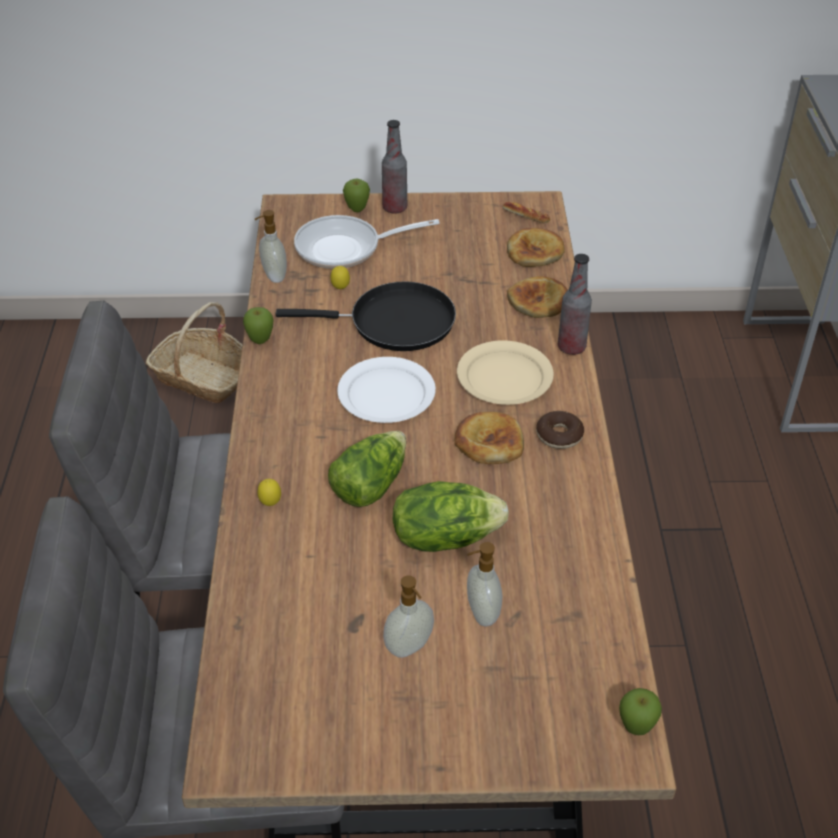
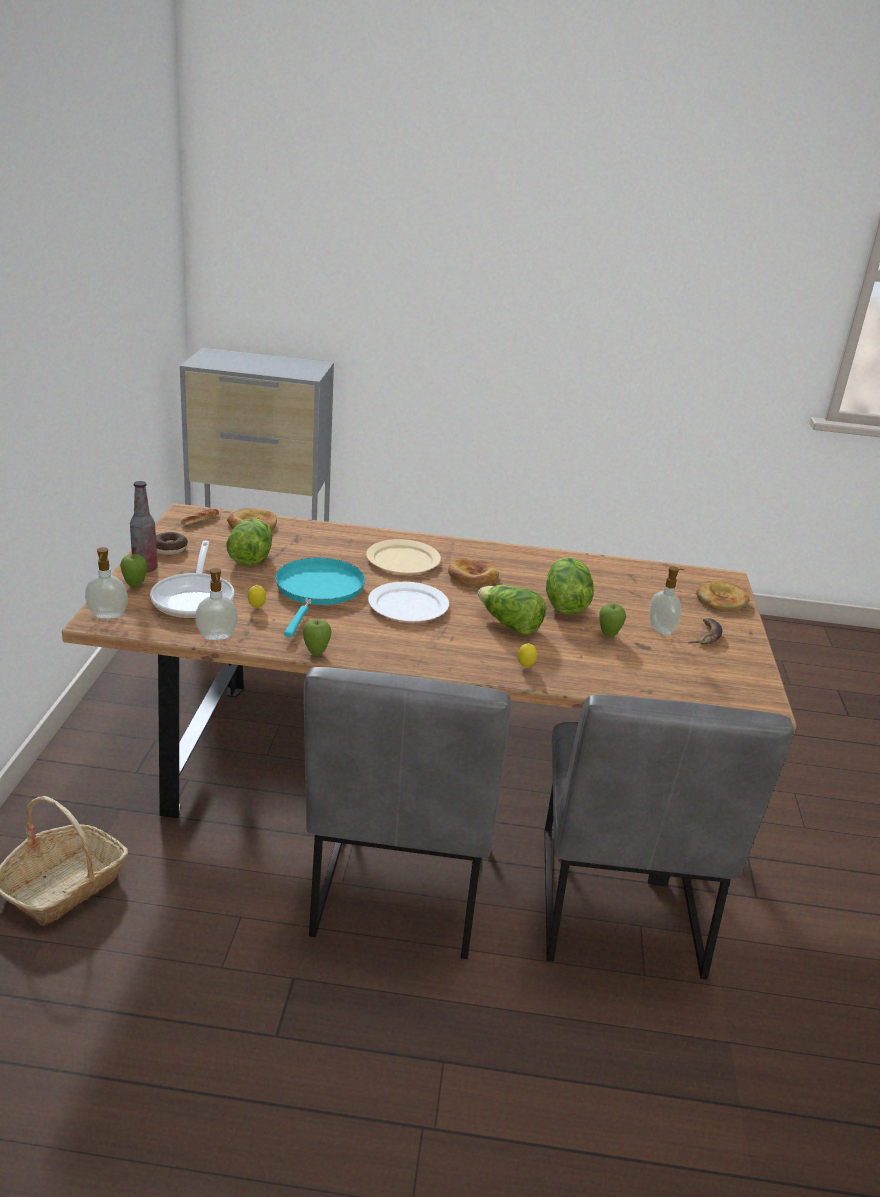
camera: 85 degrees left, 15 degrees down
black frying pan [276,281,456,351] -> turquoise frying pan [275,558,365,637]
soap dispenser [467,542,502,626] -> soap dispenser moved to [85,547,128,618]
bread [507,276,568,318] -> bread moved to [696,581,750,612]
donut [536,411,584,449] -> donut moved to [156,532,188,555]
bottle [558,254,592,355] -> none
apple [619,688,662,735] -> apple moved to [599,603,626,637]
none -> lettuce [226,519,272,566]
none -> banana [687,618,722,645]

